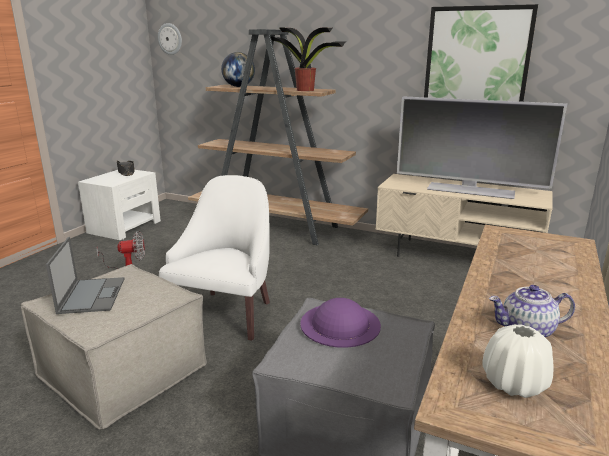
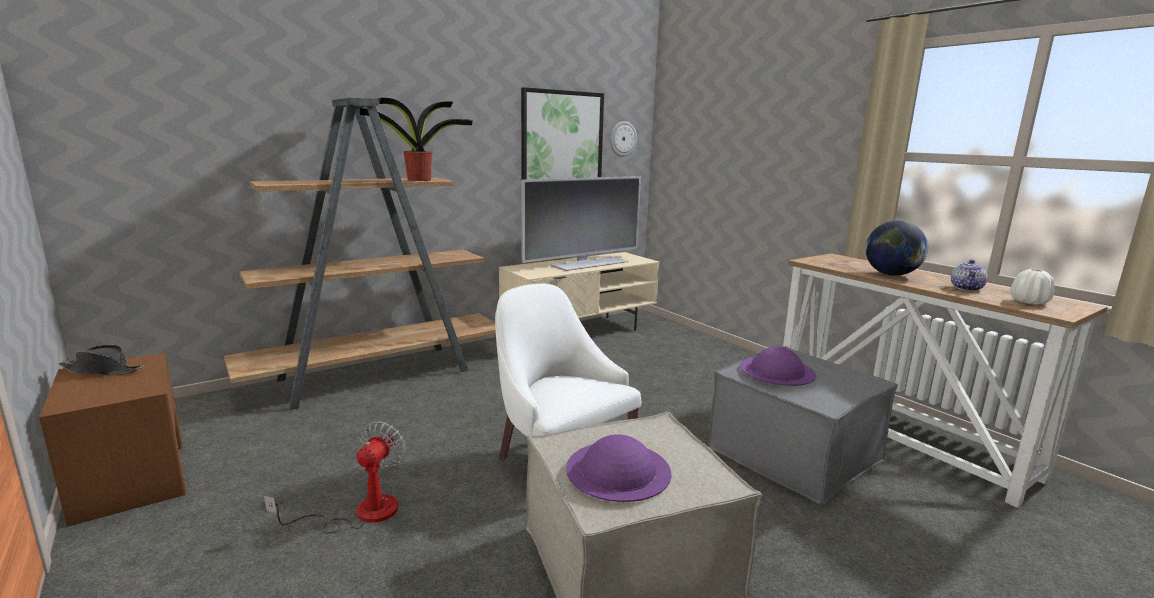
camera: 60 degrees left, 5 degrees down
laptop [46,237,124,314] -> purple hat [566,434,672,502]
white nightstand [78,170,161,240] -> brown nightstand [39,353,186,527]
wall clock [158,23,182,55] -> wall clock moved to [610,121,637,157]
globe [221,52,255,87] -> globe moved to [865,220,928,276]

